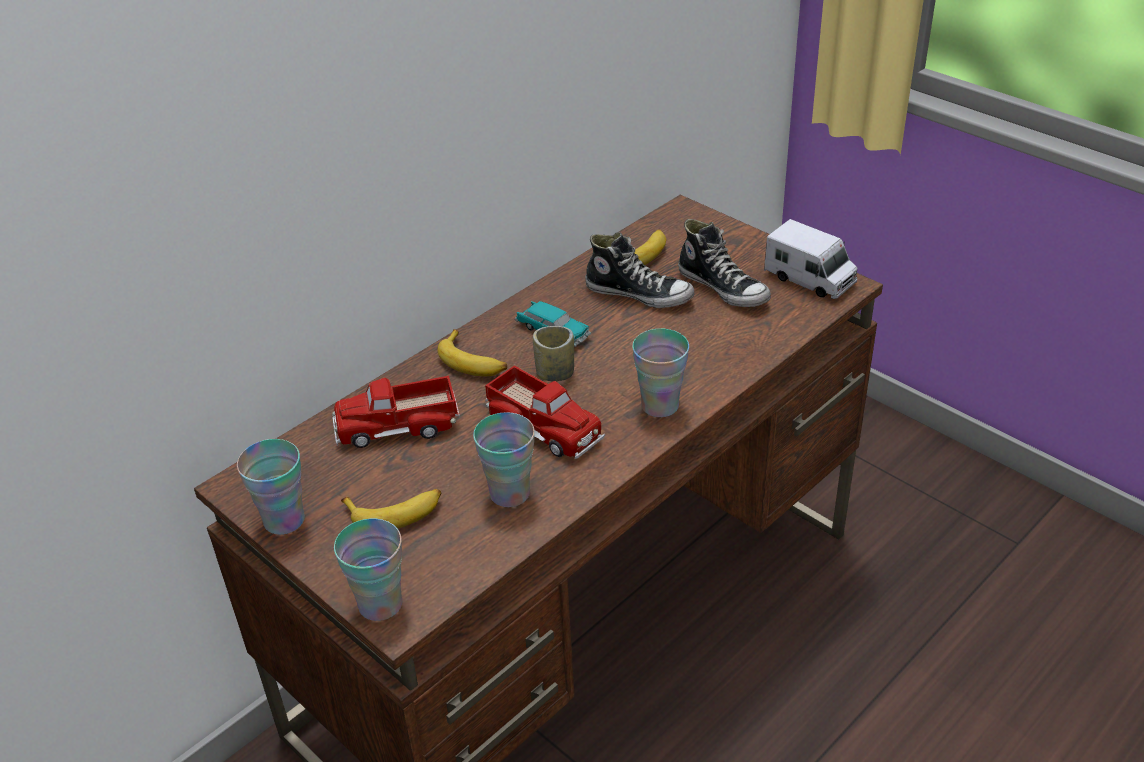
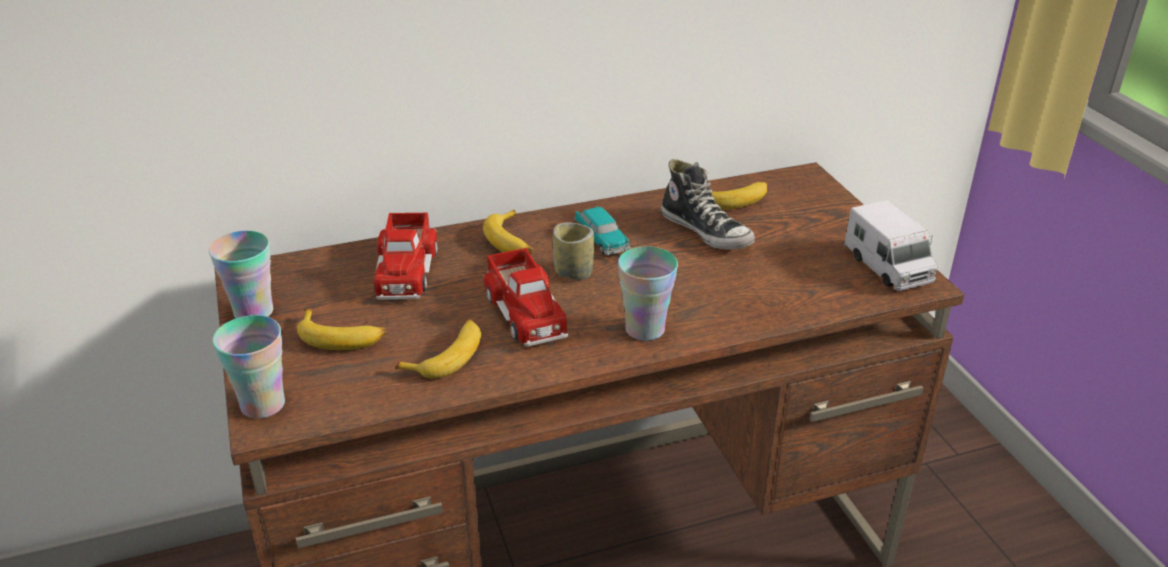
camera: 25 degrees right, 5 degrees down
toy truck [332,376,460,448] -> toy truck turned 105 degrees counterclockwise [374,213,437,300]
cup [473,412,535,507] -> banana [395,320,481,378]
shoe [678,219,771,307] -> none

